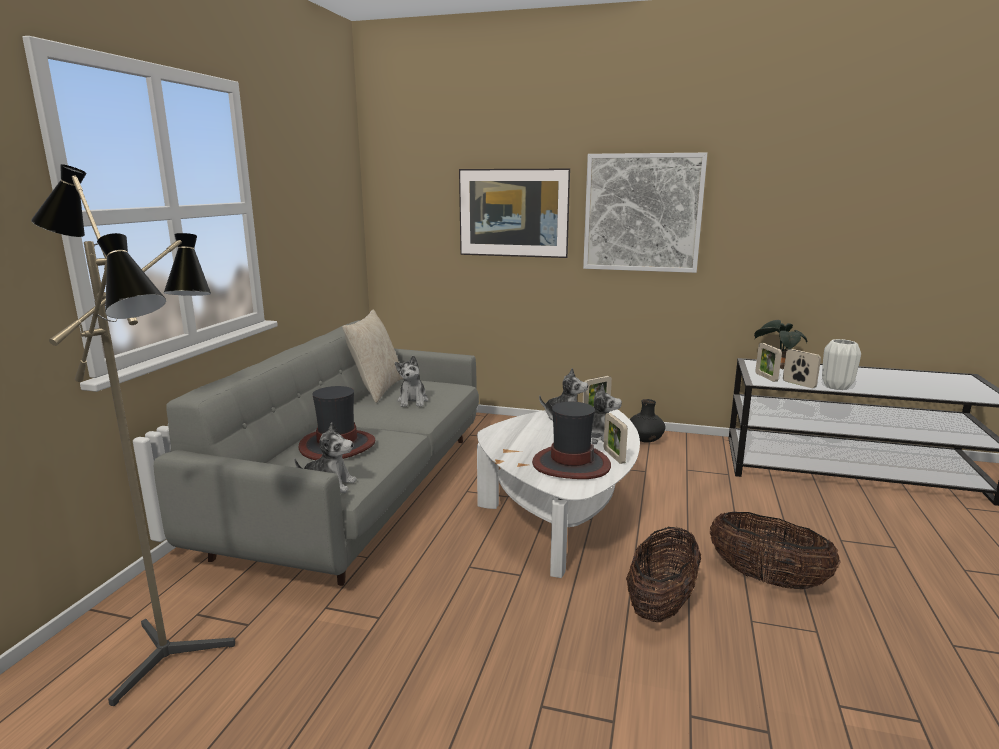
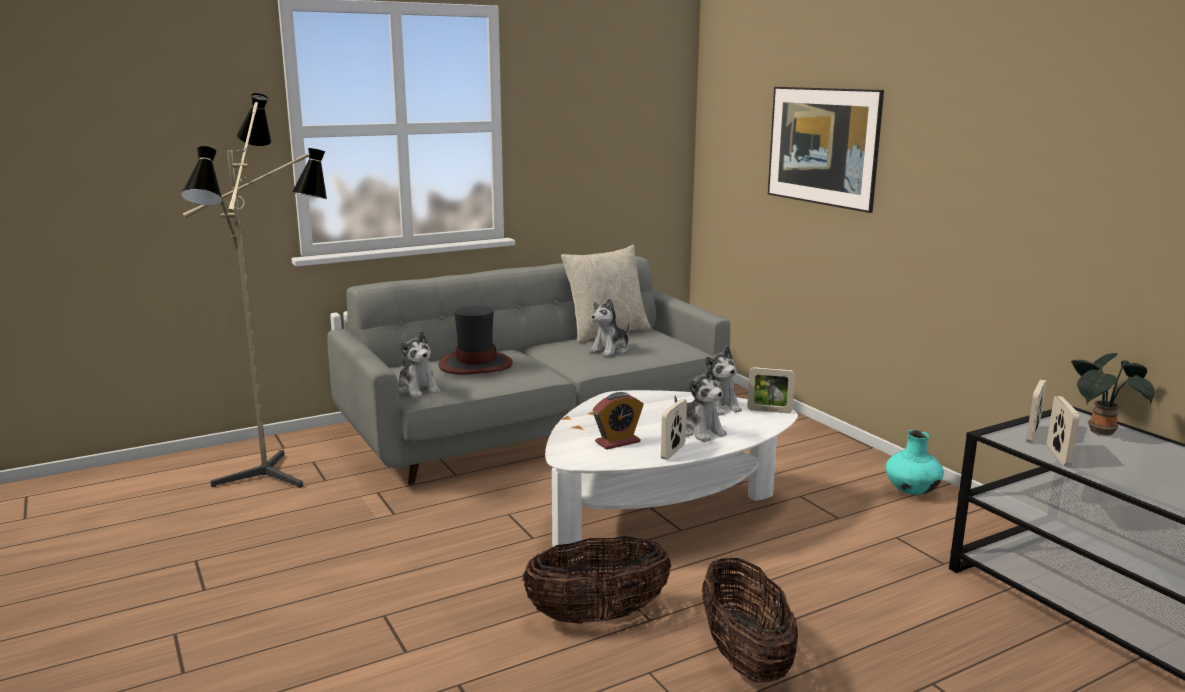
camera: 45 degrees right, 0 degrees up
hat [532,402,611,479] -> alarm clock [593,392,643,450]
picture [583,153,707,273] -> none
black vase [630,399,666,443] -> turquoise vase [886,430,944,495]
white vase [822,339,861,390] -> none

